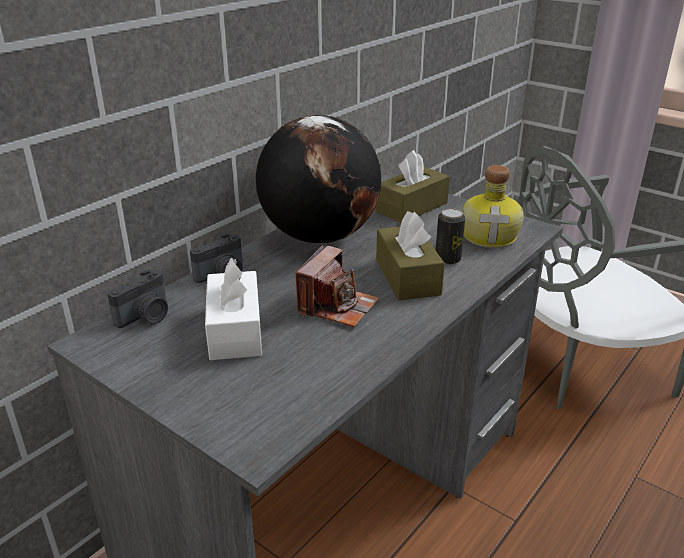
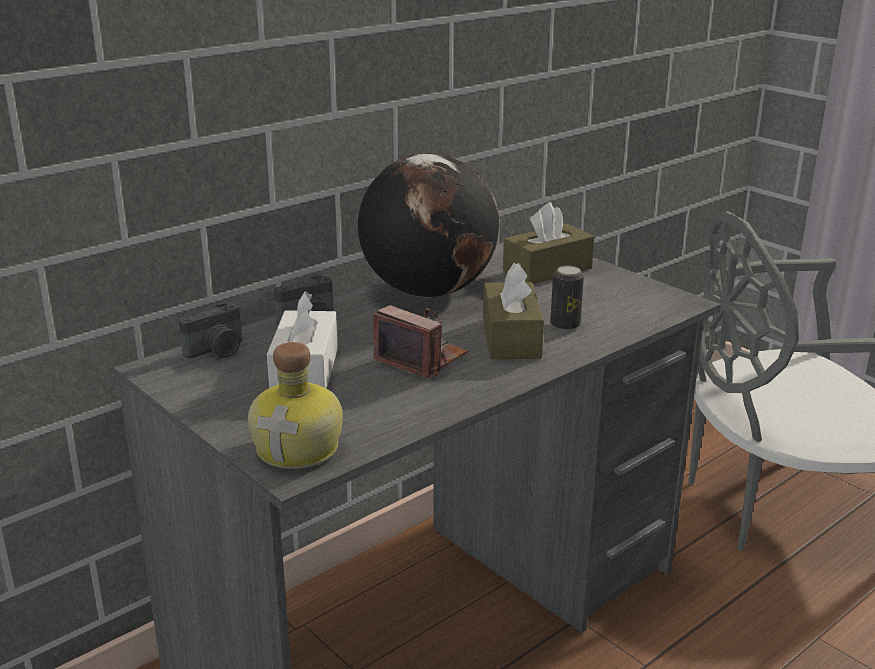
camera: 10 degrees right, 5 degrees down
camera [296,245,379,327] -> camera turned 90 degrees counterclockwise [373,306,468,378]
bottle [462,165,524,248] -> bottle moved to [248,342,343,469]

